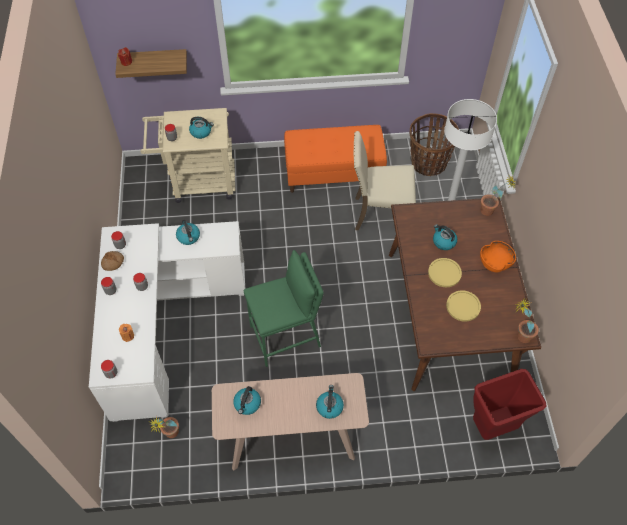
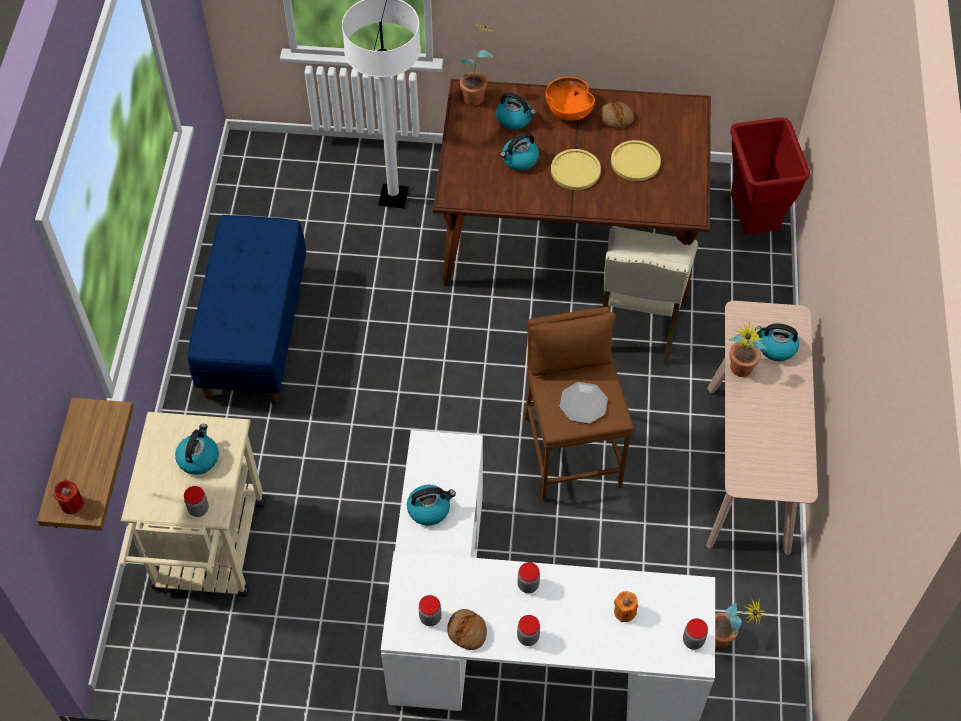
camera: 80 degrees left, 0 degrees up
kettle [233,386,261,415] -> kettle moved to [496,92,536,130]
green stool [244,250,324,367] -> brown stool [524,307,634,501]
orange bench [284,125,387,193] -> blue bench [187,215,306,405]
beige chair [354,131,416,230] -> beige chair moved to [603,226,698,365]
basket [410,113,459,176] -> none
potted plant [515,297,539,343] -> potted plant moved to [729,321,767,377]
none -> plate [560,382,608,424]
none -> bread [599,102,634,128]

